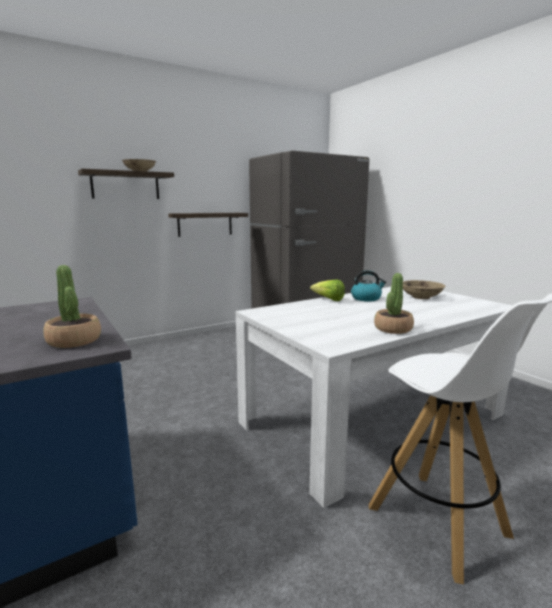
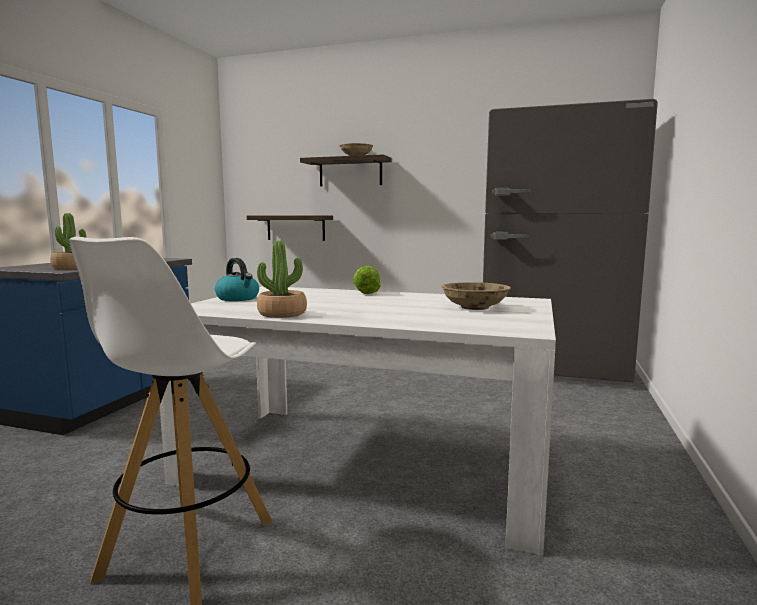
camera: 50 degrees right, 5 degrees down
shelf [168,213,248,237] -> shelf moved to [247,215,333,241]
kettle [351,270,386,301] -> kettle moved to [215,258,259,301]

